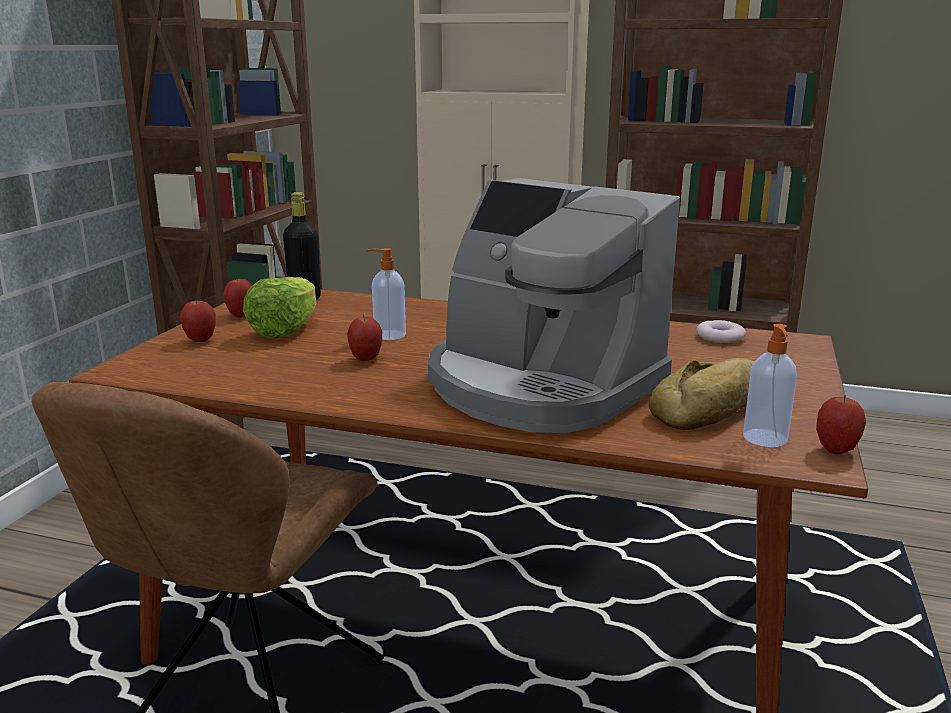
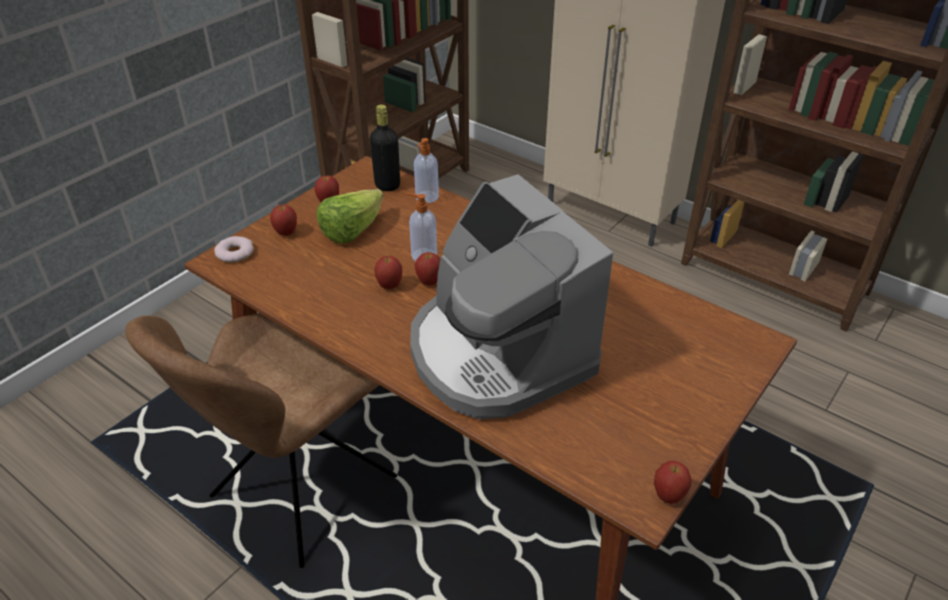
camera: 20 degrees right, 20 degrees up
bread [649,358,755,430] -> none
donut [696,320,746,343] -> donut moved to [214,236,254,263]
soap dispenser [743,324,797,447] -> soap dispenser moved to [414,138,439,203]
none -> apple [415,252,440,286]

